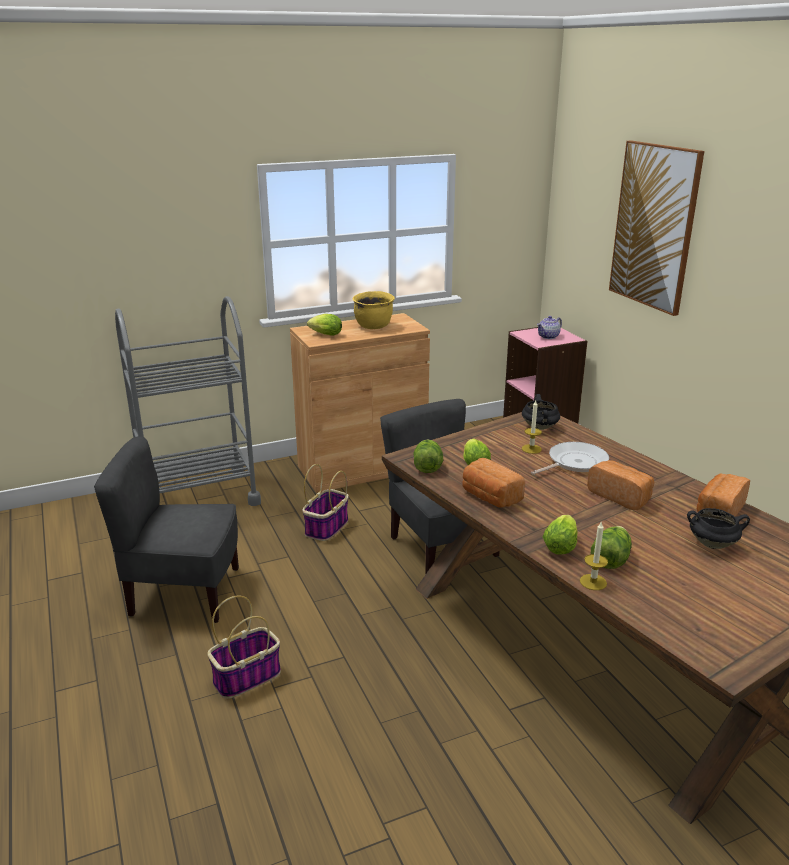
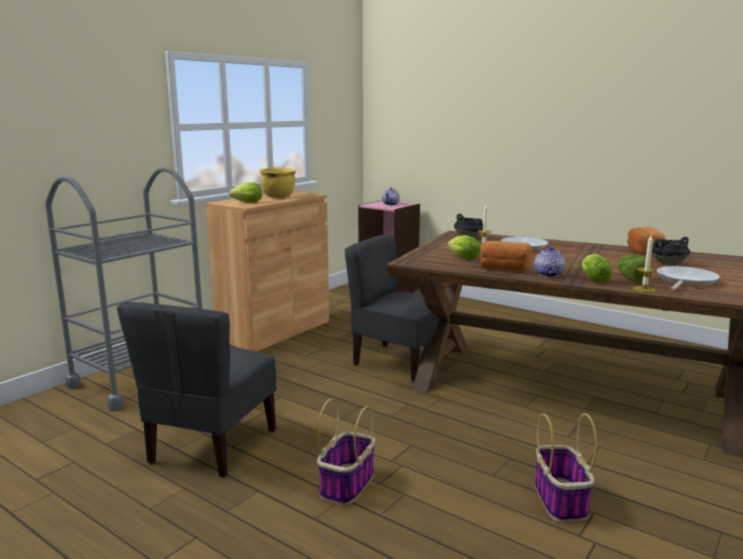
camera: 30 degrees left, 10 degrees down
grey chair [94,436,239,623] -> grey chair turned 45 degrees counterclockwise [117,302,276,478]
basket [302,464,349,541] -> basket moved to [535,413,597,522]
lettuce [413,439,443,473] -> none
bread [587,460,654,510] -> none
picture [609,141,704,316] -> none
none -> teapot [534,246,565,277]
none -> frying pan [657,266,720,290]

